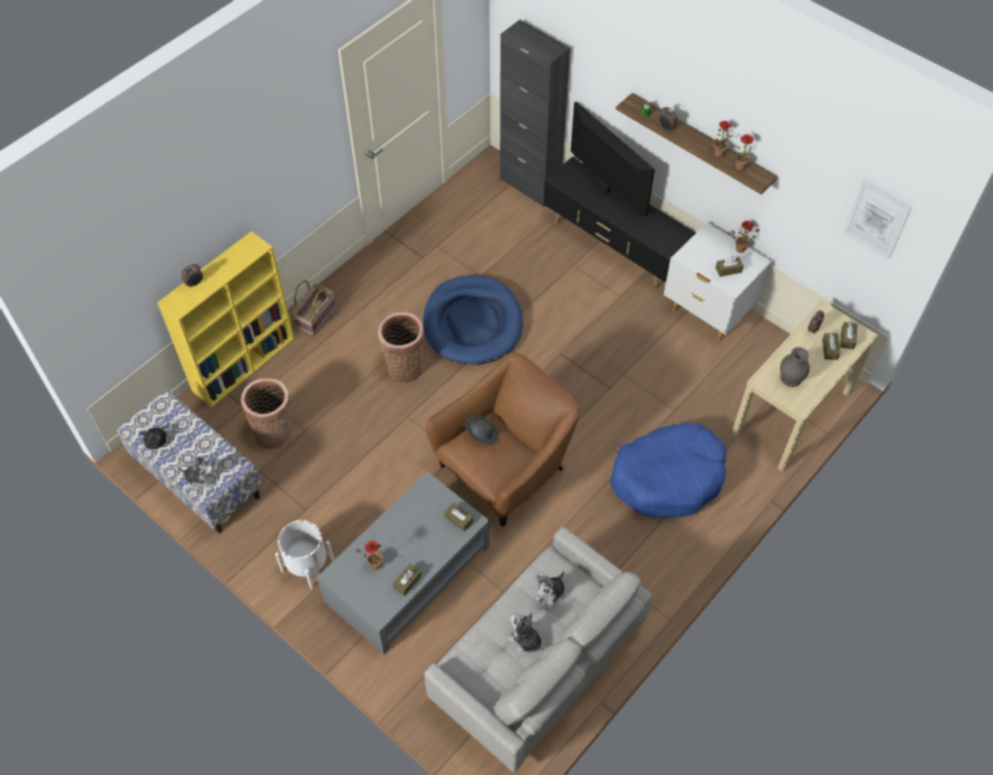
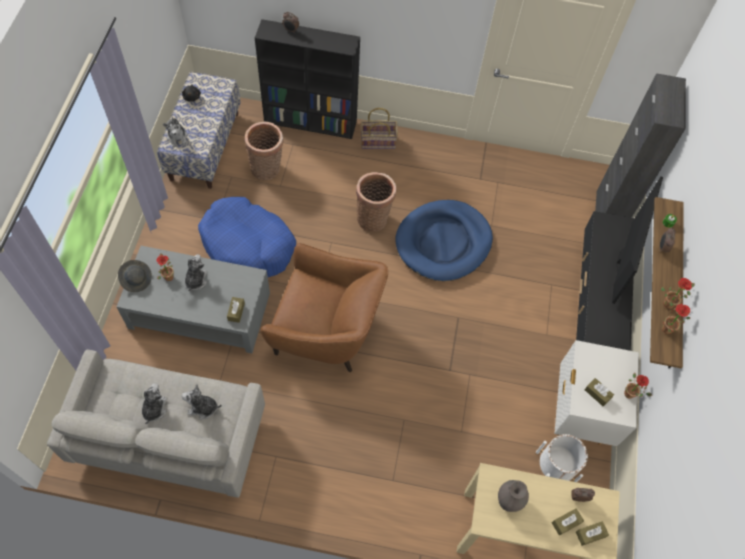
camera: 55 degrees right, 5 degrees up
yellow bookcase [157,231,295,407] -> black bookcase [255,19,360,139]
white planter [275,520,334,589] -> white planter moved to [536,434,588,482]
brown tissue box [393,564,421,596] -> none
grey hat [465,415,498,445] -> grey hat moved to [118,260,152,292]
blue dog bed [610,423,727,518] -> blue dog bed moved to [198,197,296,277]
picture [843,180,912,259] -> none
none -> plush toy [184,254,207,292]

